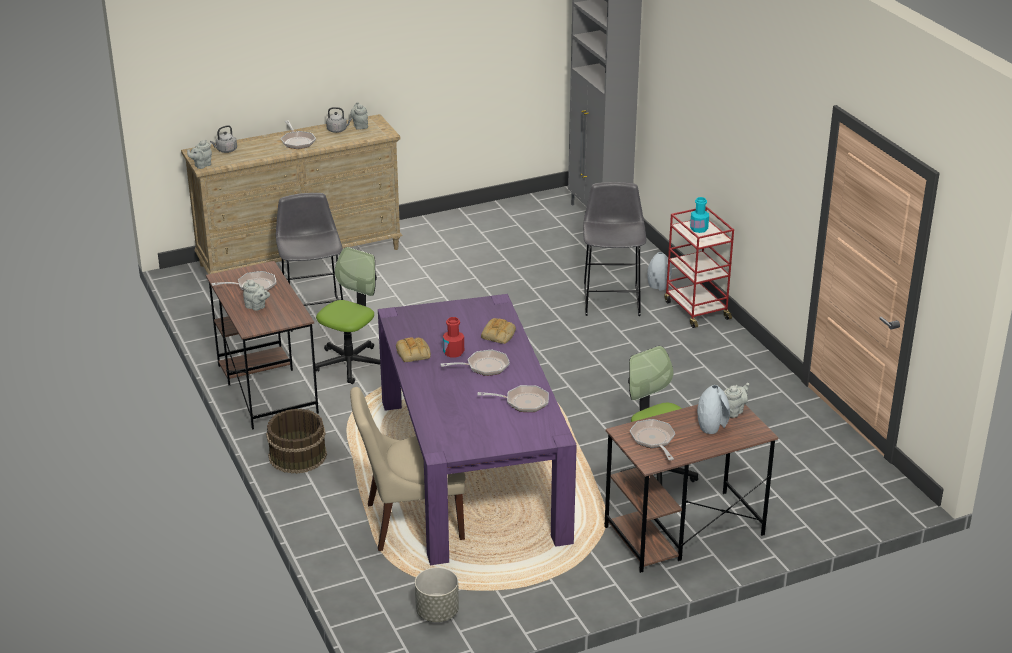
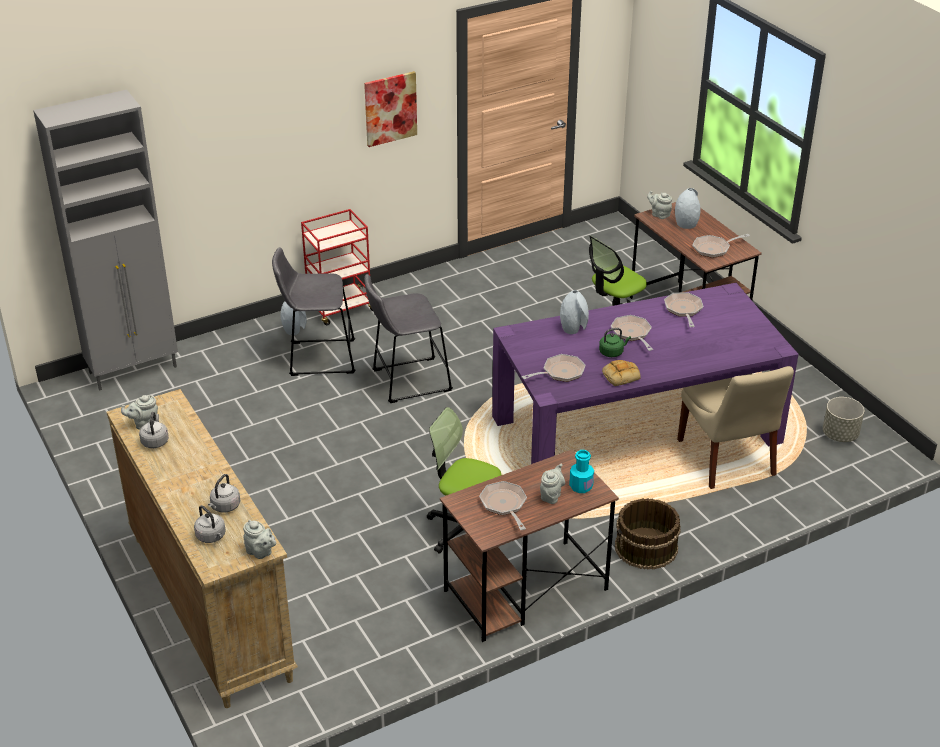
camera: 95 degrees left, 5 degrees up
grey stool [276,193,343,332] -> grey stool moved to [364,274,453,403]
frying pan [281,120,316,149] -> frying pan moved to [522,354,586,382]
red bottle [443,317,464,358] -> green kettle [599,328,631,357]
bread [481,318,516,344] -> grey vase [560,290,589,334]
turquoise bottle [690,197,709,233] -> turquoise bottle moved to [569,450,594,493]
none -> grey kettle [208,474,240,513]
none -> picture [364,71,417,147]

